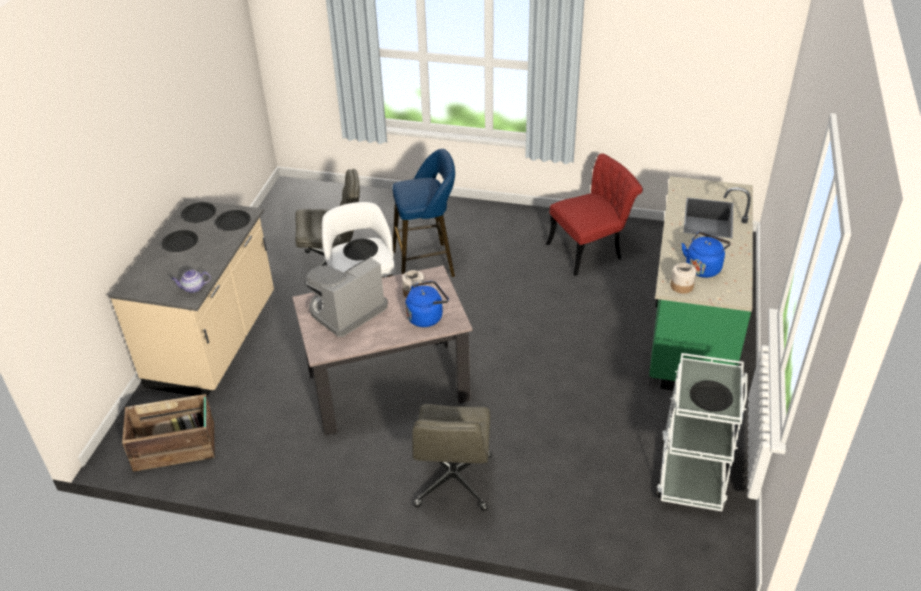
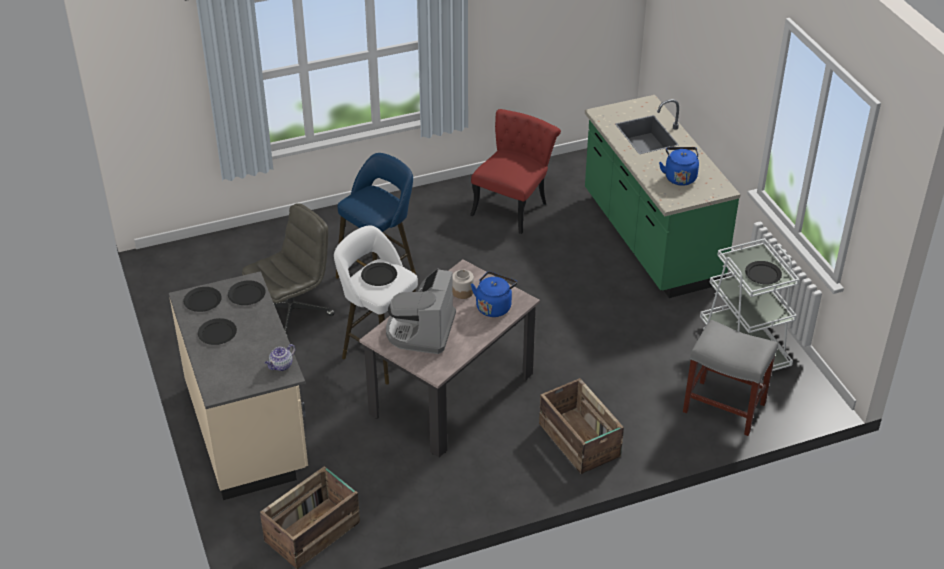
camera: 35 degrees left, 0 degrees up
grey office chair [412,404,492,511] -> crate [539,378,624,474]
jar [671,263,696,294] -> none
none -> grey stool [683,320,778,436]

